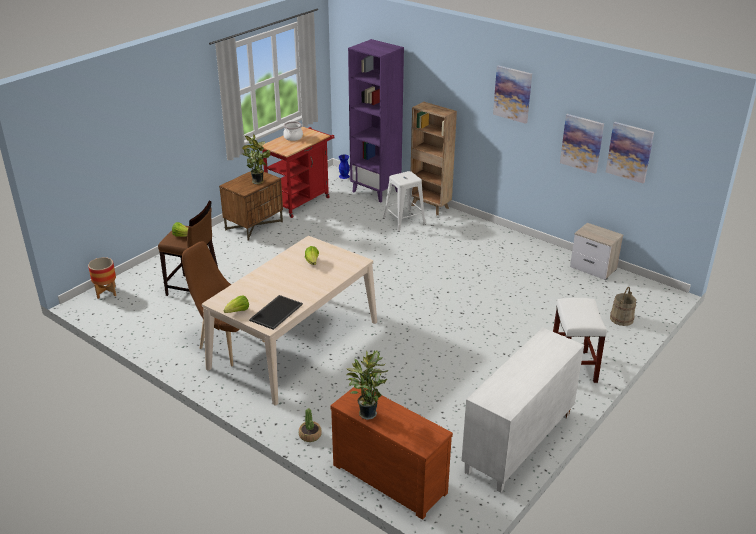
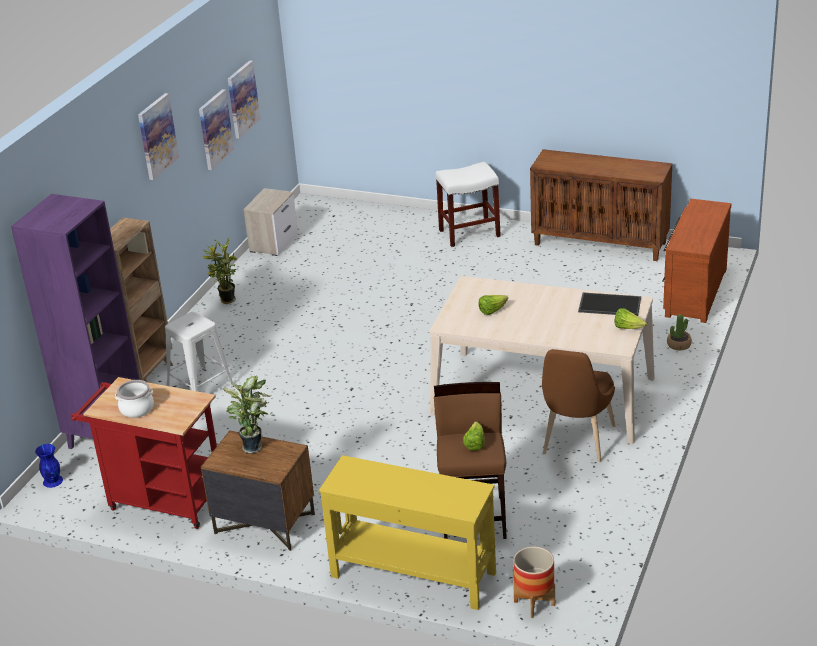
camera: 105 degrees left, 0 degrees up
potted plant [346,350,388,420] -> potted plant moved to [202,237,237,304]
white cabinet [461,328,584,493] -> brown cabinet [530,149,672,261]
beige bucket [610,287,636,326] -> none
none -> yellow console table [319,455,496,610]

